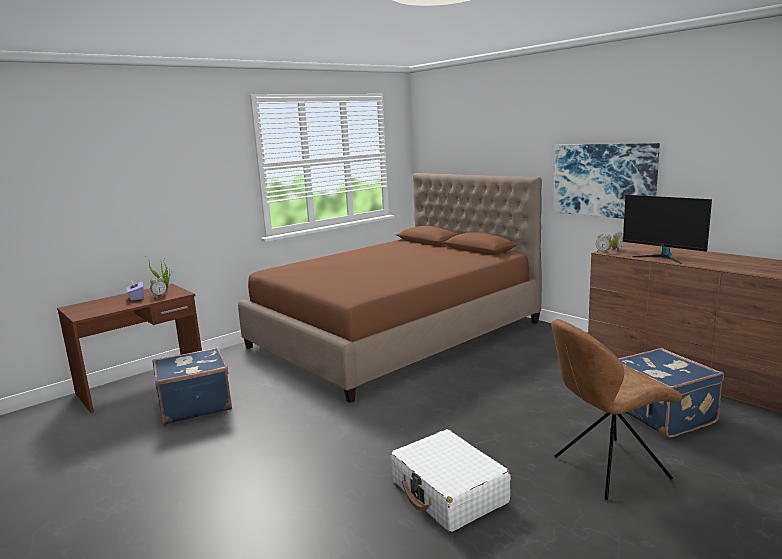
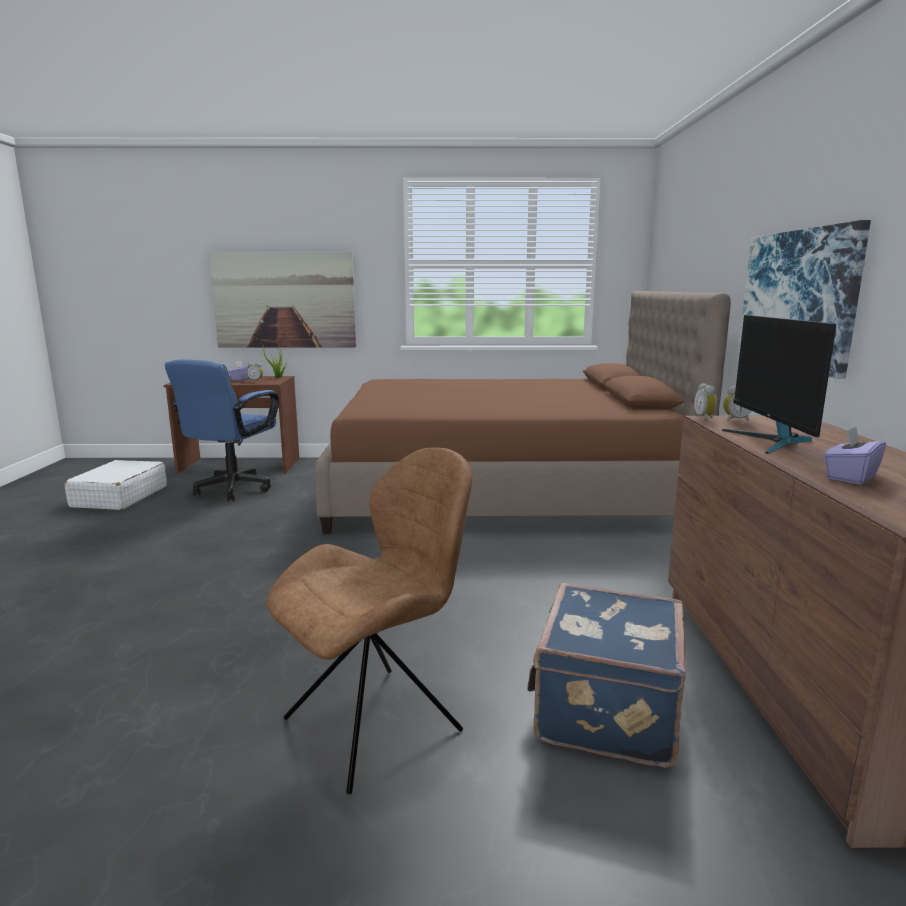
camera: 40 degrees right, 0 degrees up
blue suitcase [153,347,232,425] -> blue office chair [165,359,279,501]
white suitcase [390,429,511,532] -> white suitcase moved to [65,460,167,510]
brown chair [551,319,682,500] -> brown chair turned 120 degrees clockwise [267,448,472,794]
none -> picture [209,252,356,347]
none -> purple tissue box [824,427,886,485]

